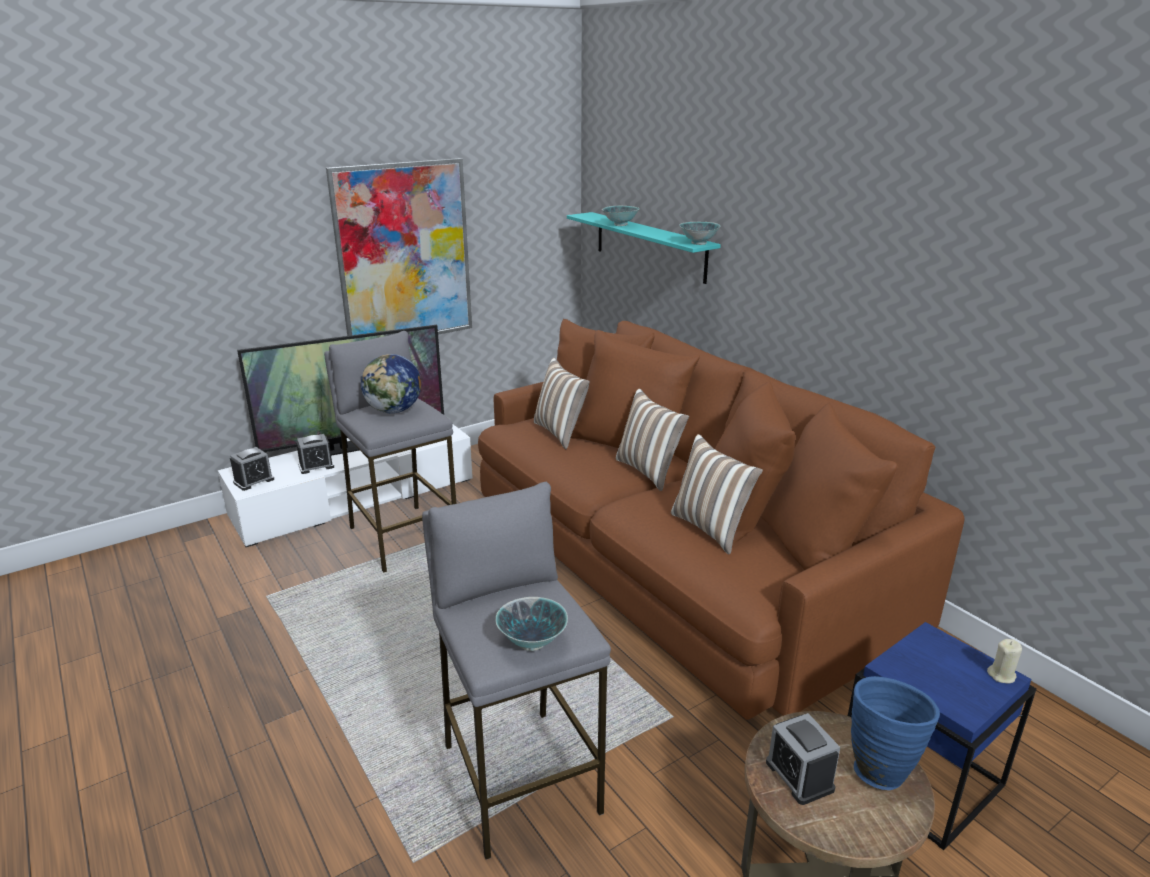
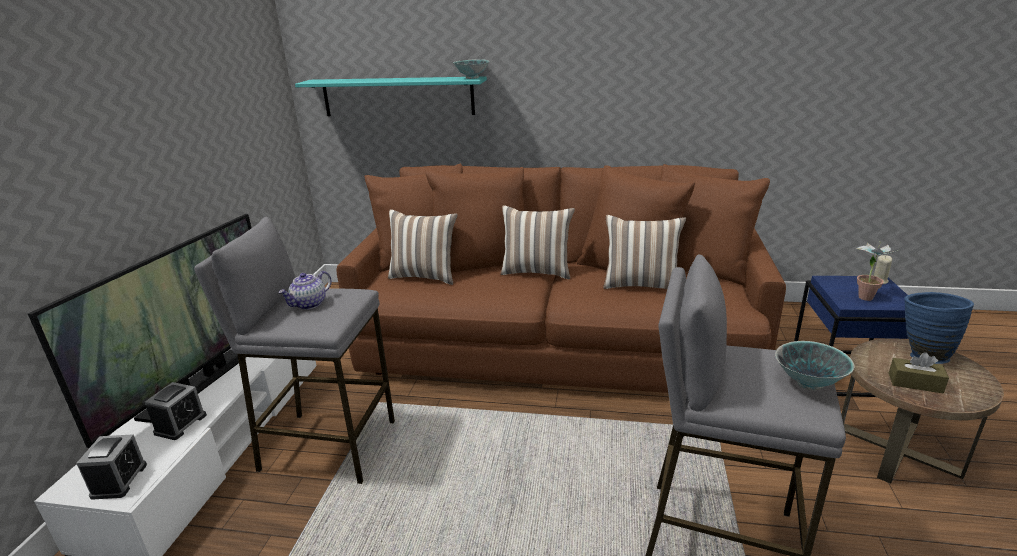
camera: 45 degrees left, 0 degrees up
picture [326,158,472,336] -> none
globe [361,354,421,413] -> teapot [278,271,332,310]
bowl [602,206,640,226] -> none
alarm clock [766,713,840,805] -> brown tissue box [889,352,949,393]
none -> potted plant [856,243,901,301]

